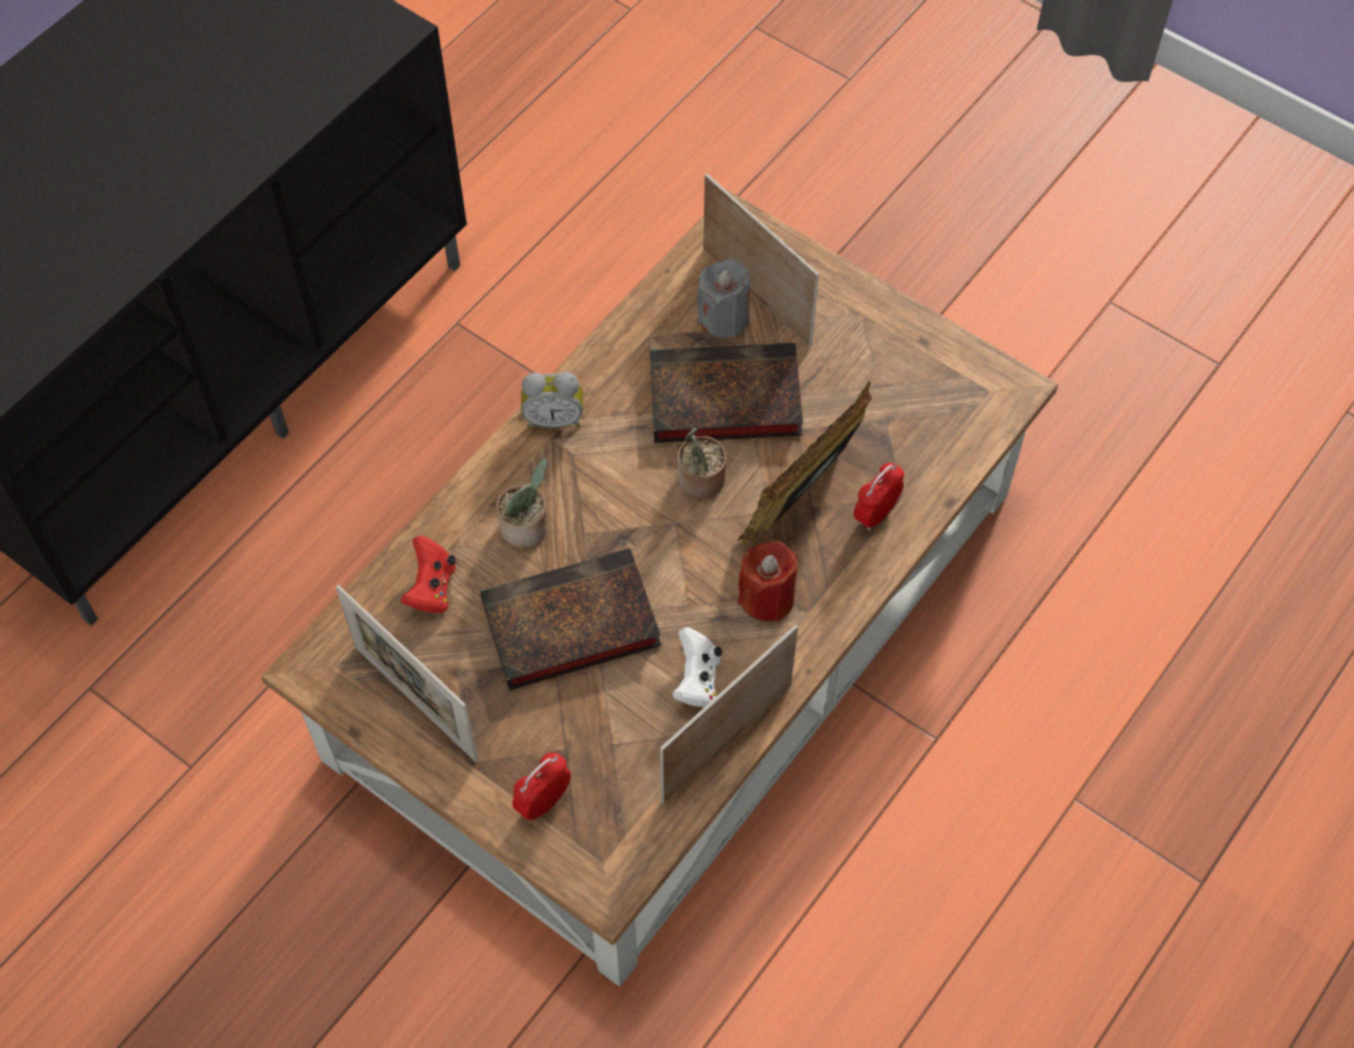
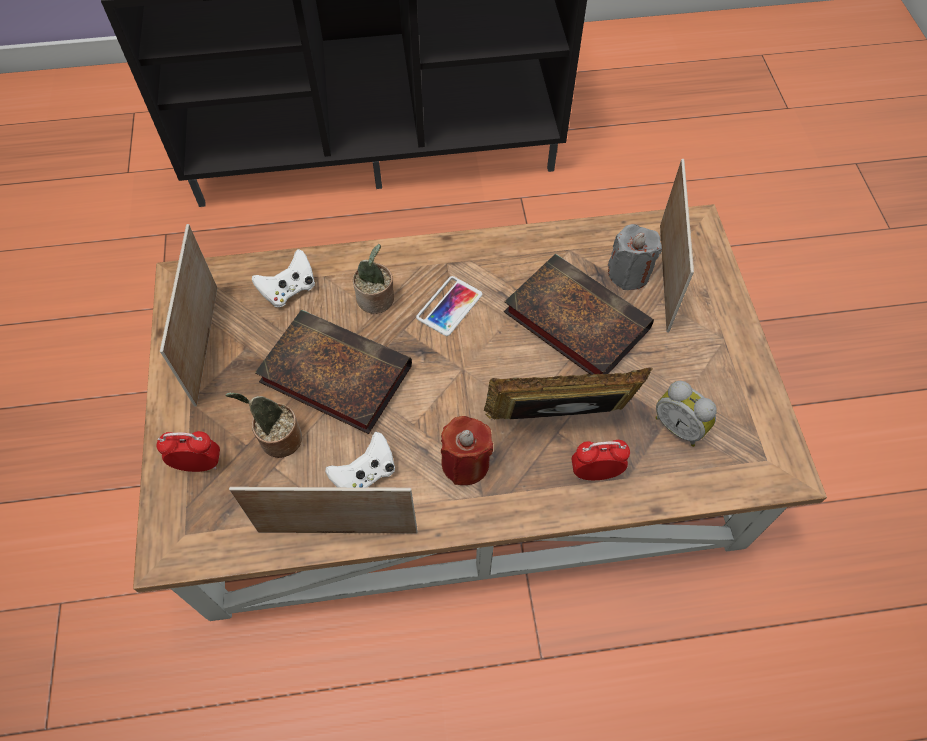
camera: 45 degrees right, 0 degrees up
red game controller [401,536,456,614] -> white game controller [252,249,315,307]
alarm clock [521,372,583,429] -> alarm clock moved to [655,380,717,447]
potted plant [678,428,727,498] -> potted plant moved to [225,393,302,458]
none -> phone [416,276,482,336]

